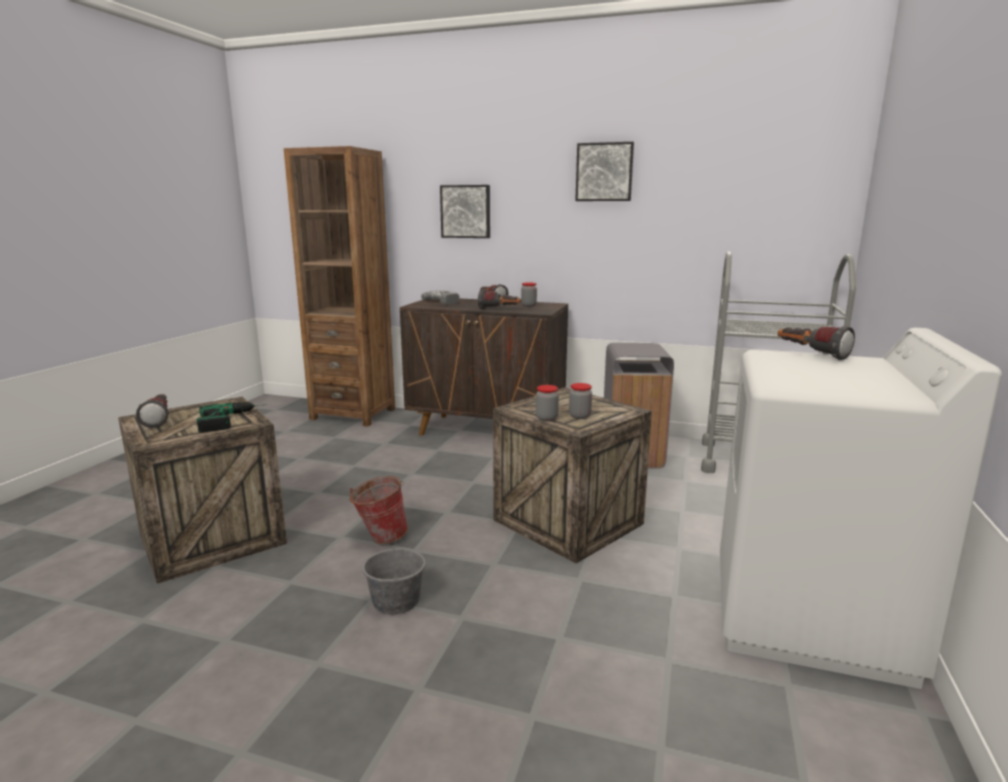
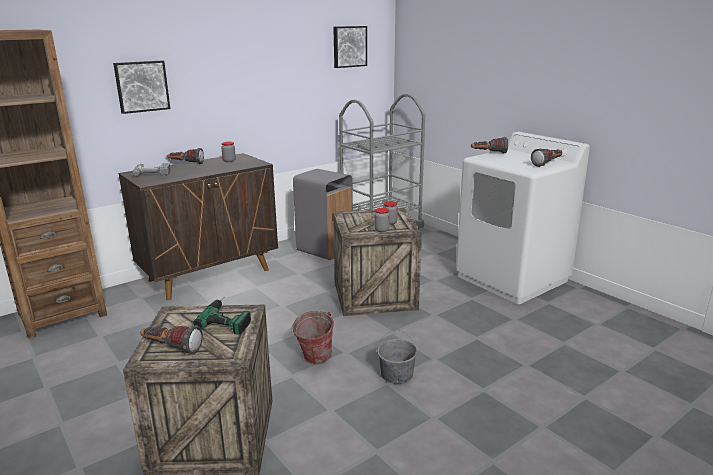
camera: 55 degrees left, 5 degrees up
flashlight [478,289,521,309] -> flashlight moved to [531,148,563,167]
picture [575,142,634,201] -> picture moved to [333,26,367,68]

